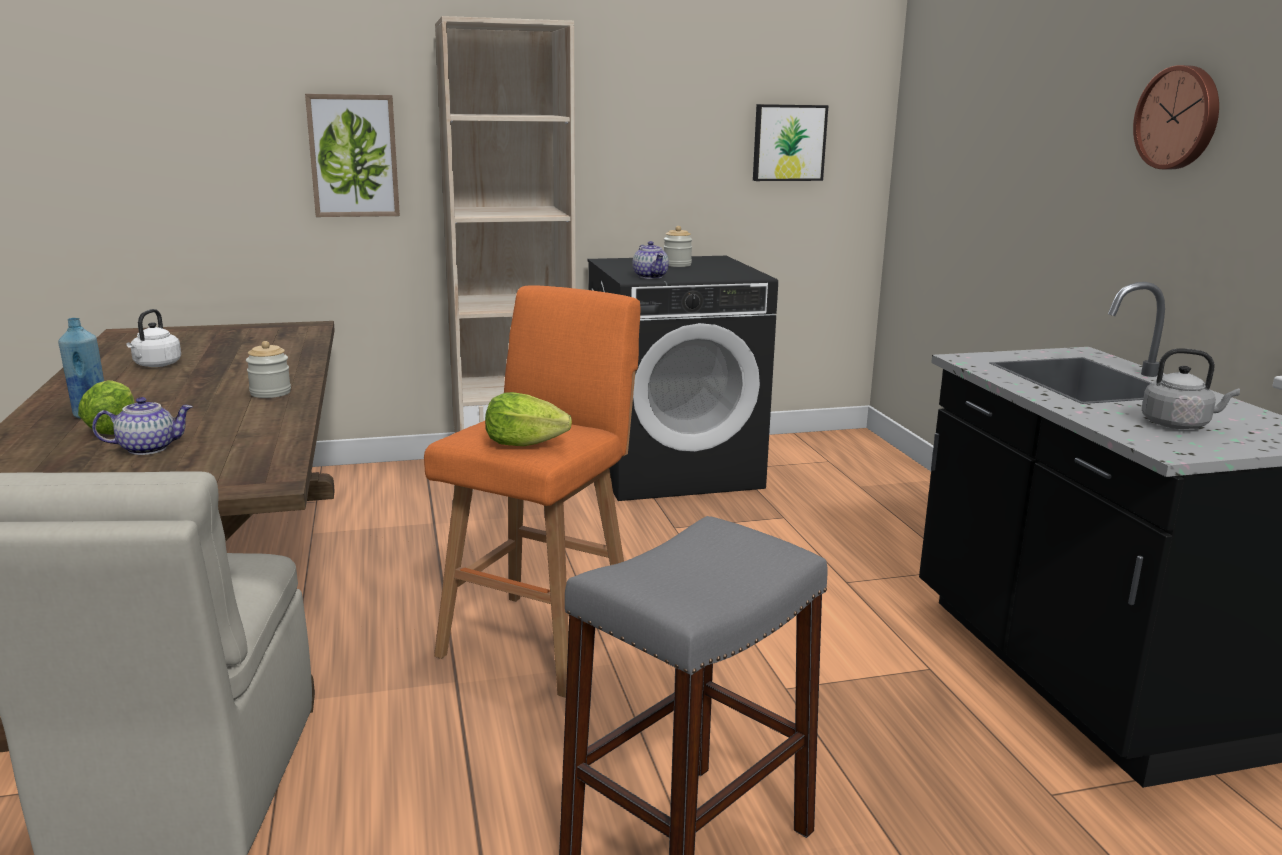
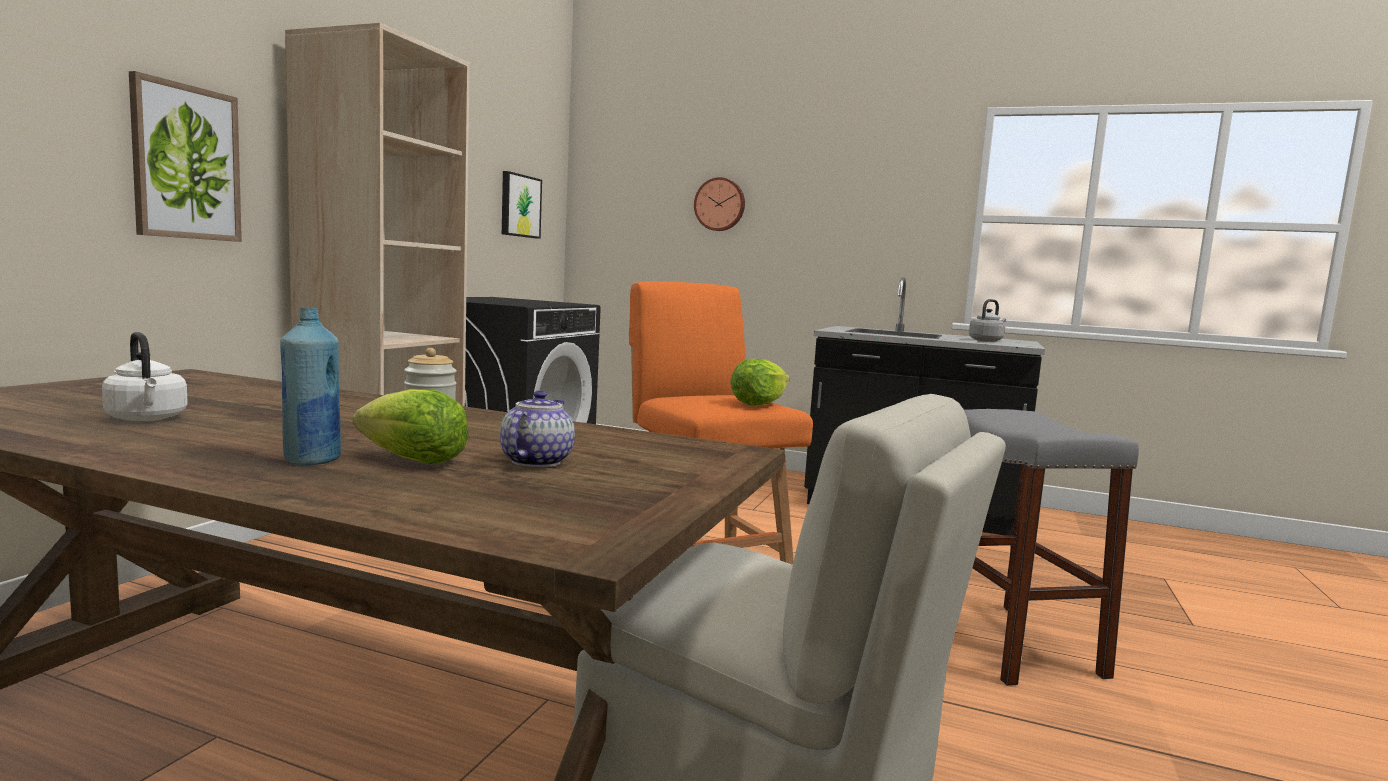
camera: 55 degrees left, 10 degrees down
teapot [633,241,669,279] -> none
jar [664,226,692,267] -> none
wall clock [1133,65,1219,169] -> wall clock moved to [694,177,745,231]

